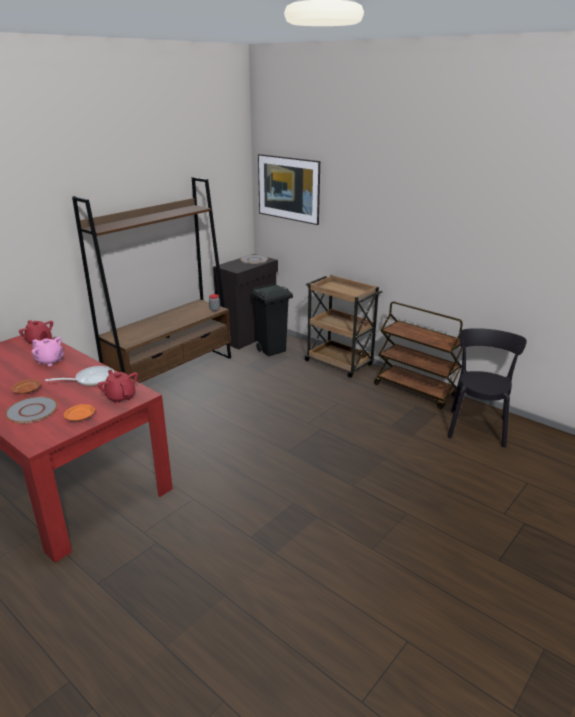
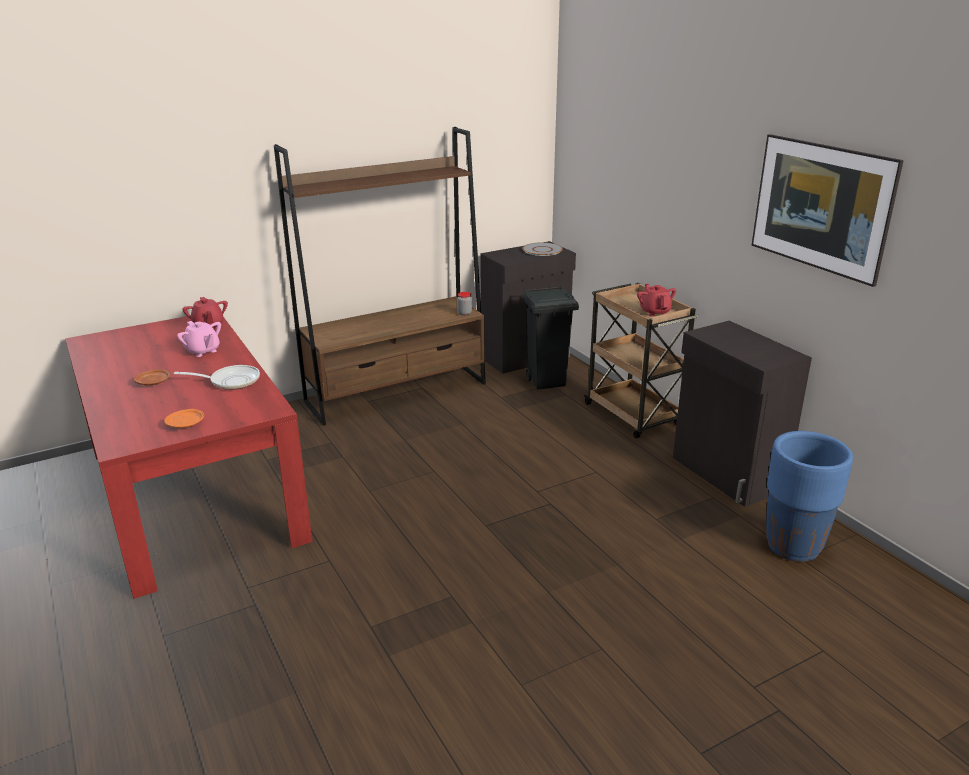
camera: 20 degrees right, 0 degrees up
grey plate [5,397,58,423] -> none
red teapot [97,370,138,404] -> red teapot moved to [637,284,676,317]
picture [258,154,320,225] -> picture moved to [751,134,904,287]
brown cart [374,302,463,409] -> black cabinet [673,321,812,507]
black chair [447,328,527,448] -> blue planter [766,431,853,562]

